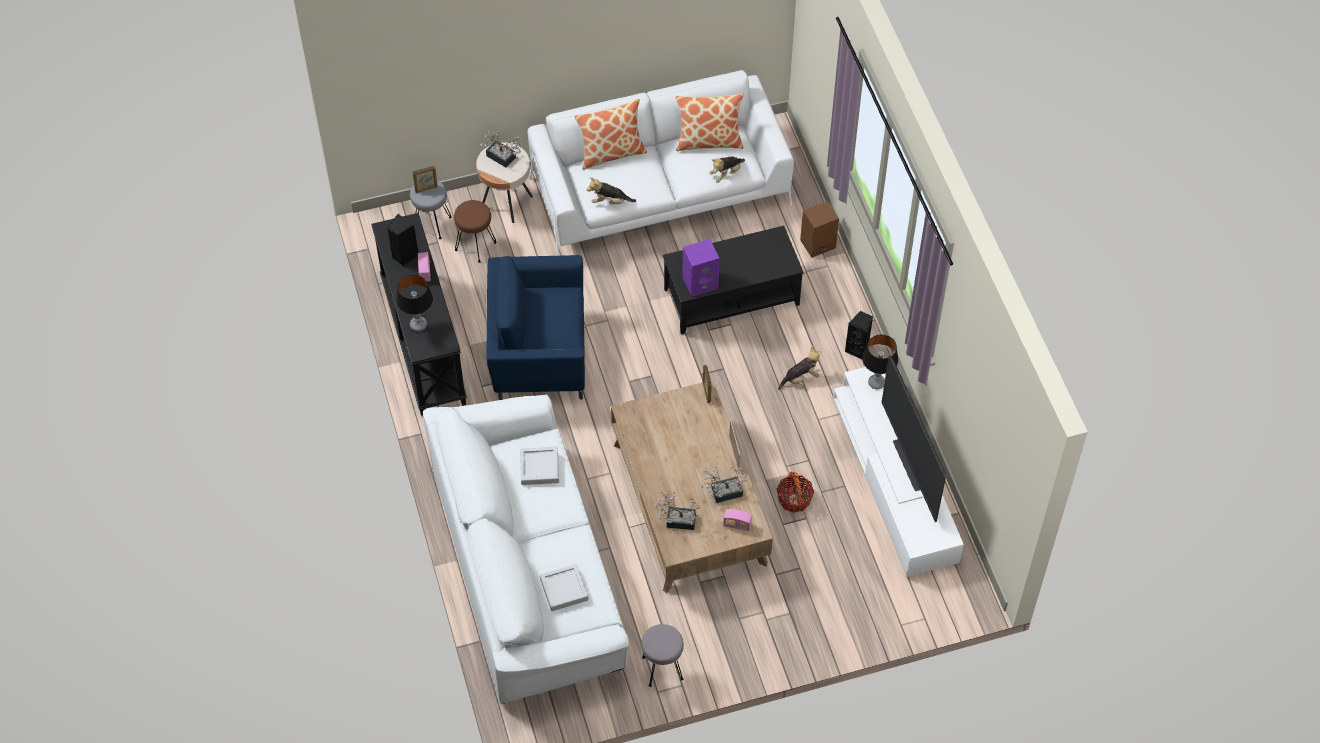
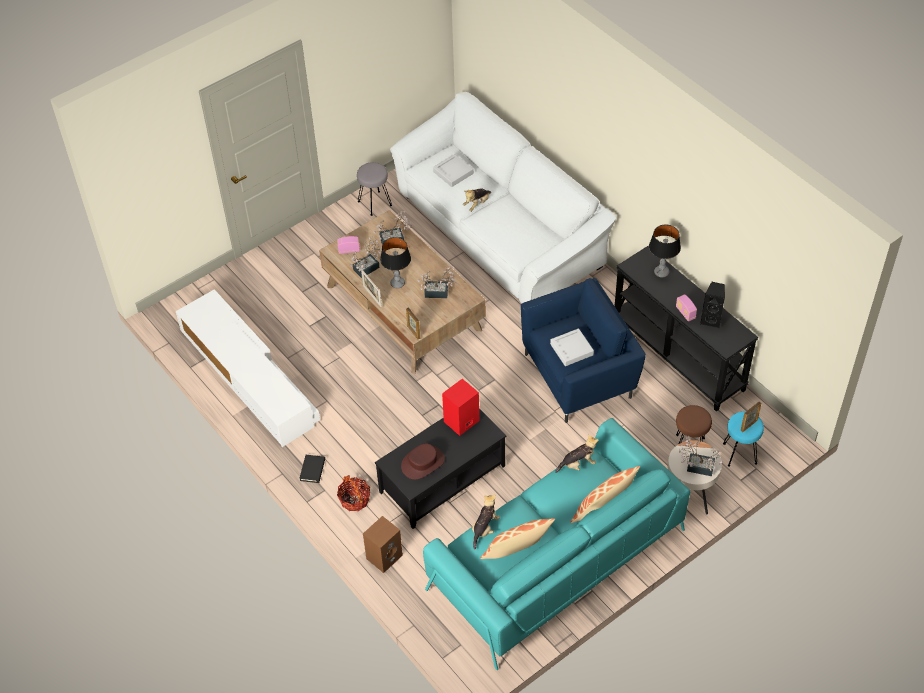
camera: 160 degrees right, 5 degrees down
grey stool [410,180,452,239] -> turquoise stool [723,411,764,467]
grey tray [520,447,559,485] -> grey tray moved to [550,328,594,366]
white sofa [528,70,794,256] -> turquoise sofa [423,418,690,670]
purple speaker [682,239,719,296] -> red speaker [442,379,479,436]
basket [777,472,814,513] -> basket moved to [337,475,370,511]
plush toy [778,347,822,390] -> plush toy moved to [463,188,491,212]
black speaker [845,311,873,359] -> black book [299,455,325,483]
table lamp [862,335,898,389] -> table lamp moved to [380,237,411,289]
television [882,355,946,522] -> none
none -> brown hat [401,443,445,480]
none -> potted plant [418,266,457,298]

